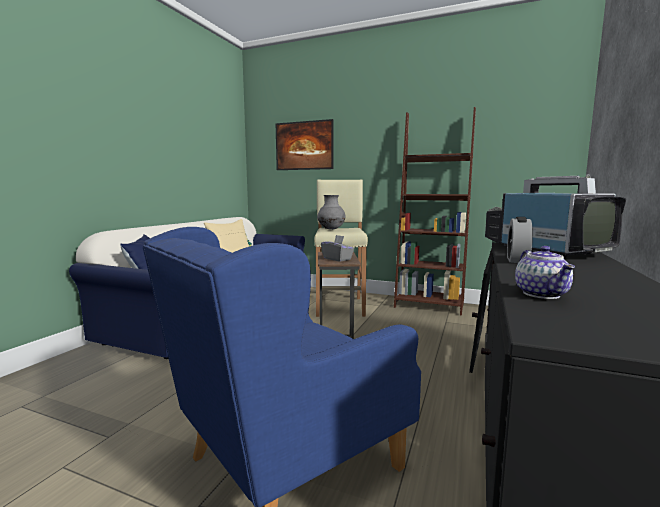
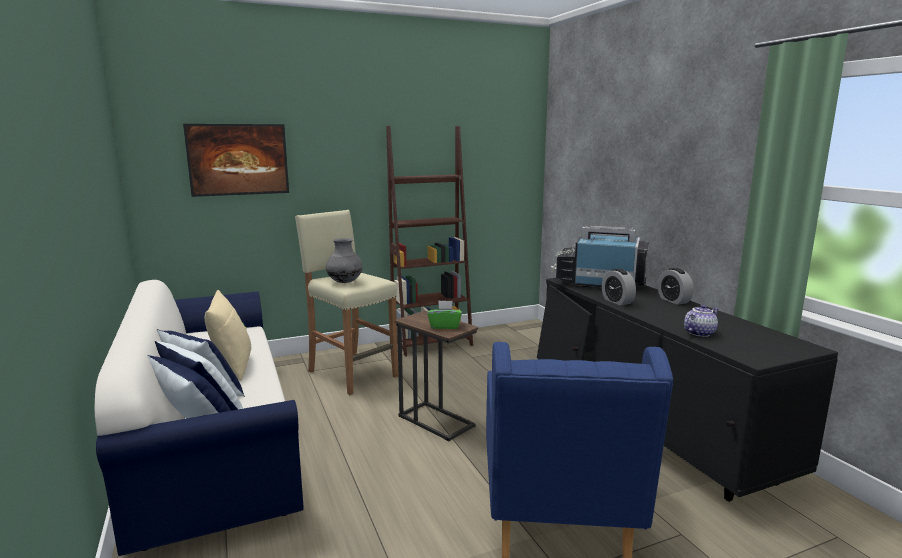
camera: 45 degrees left, 5 degrees up
grey tissue box [321,235,354,262] -> green tissue box [428,300,462,329]
teapot [515,246,575,299] -> teapot turned 75 degrees counterclockwise [684,304,718,337]
none -> alarm clock [658,268,694,305]

